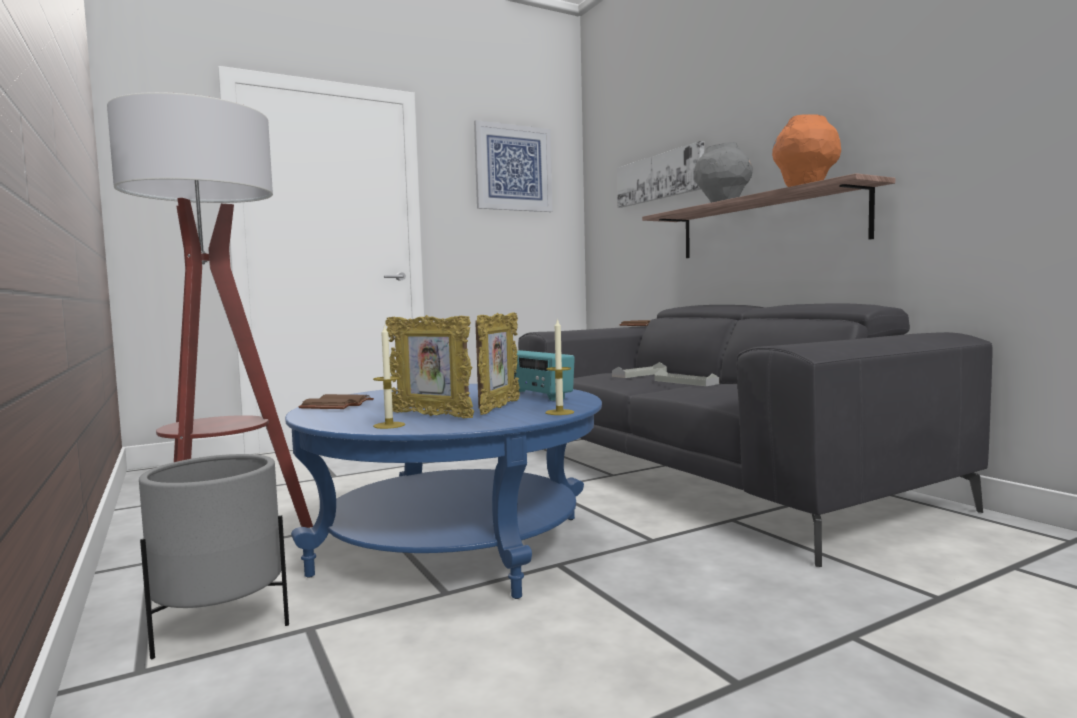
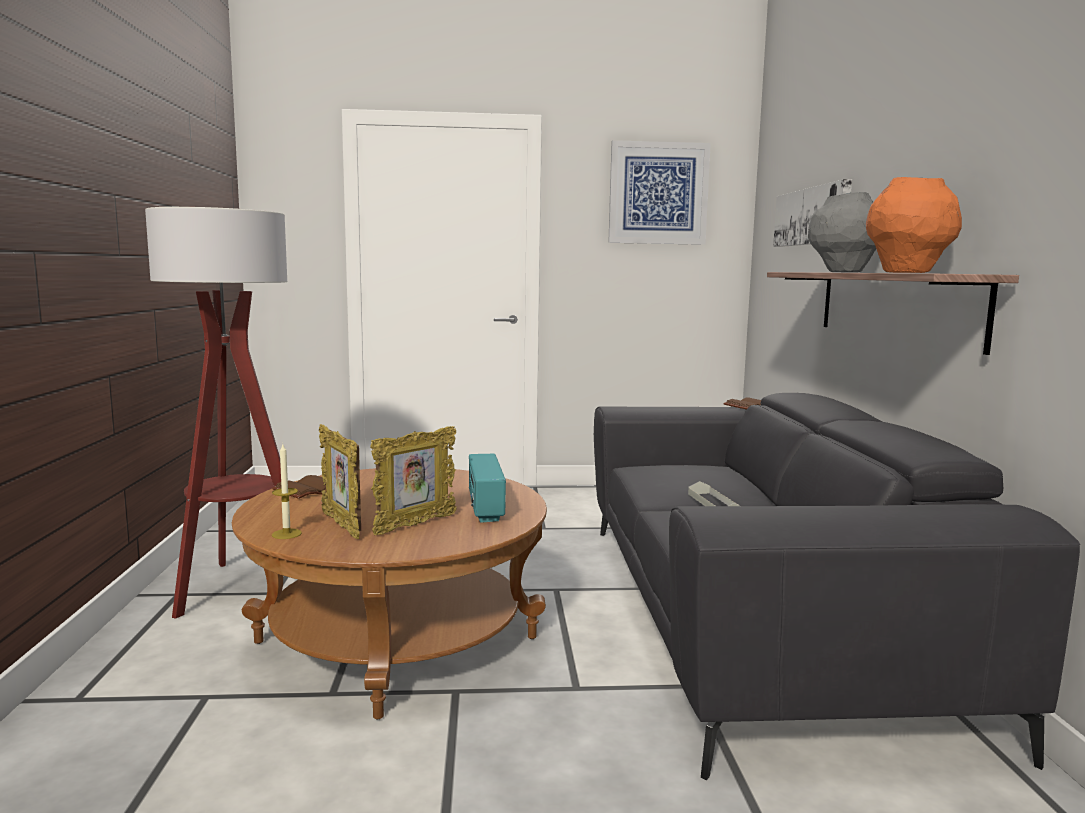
camera: 25 degrees right, 5 degrees up
grey planter [139,454,289,659] -> none
blue coffee table [285,384,602,599] -> brown coffee table [232,468,547,719]
candle [545,318,574,415] -> none
grey tray [612,362,667,378] -> none

